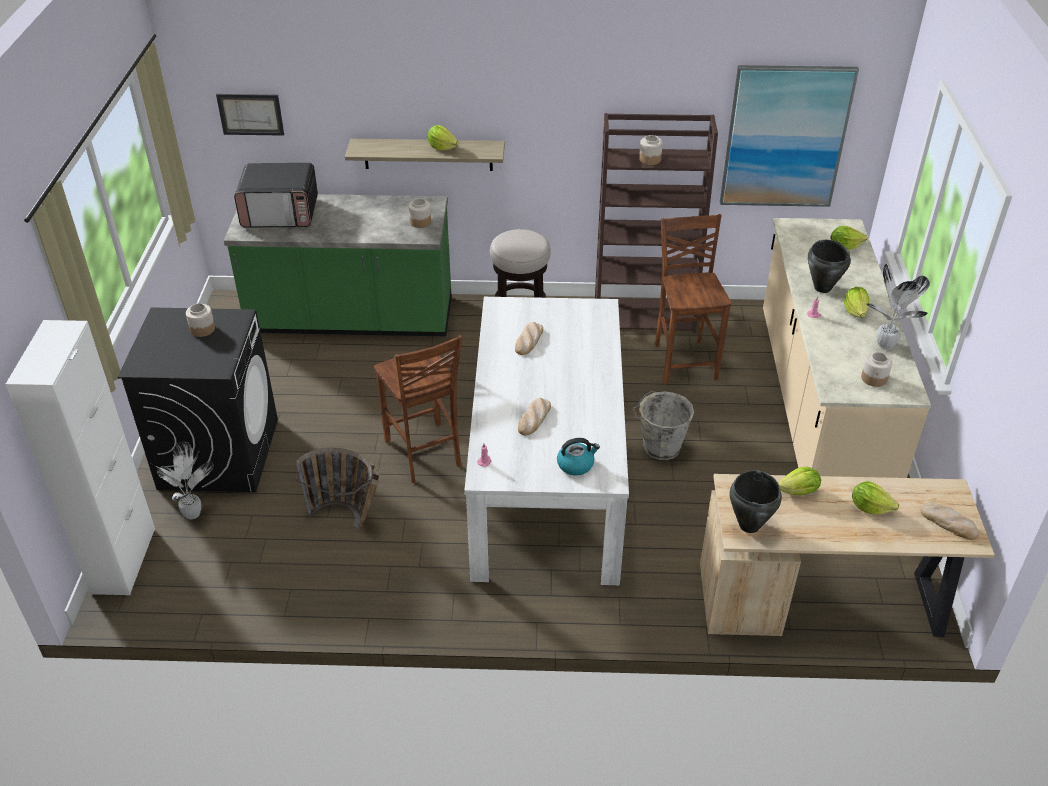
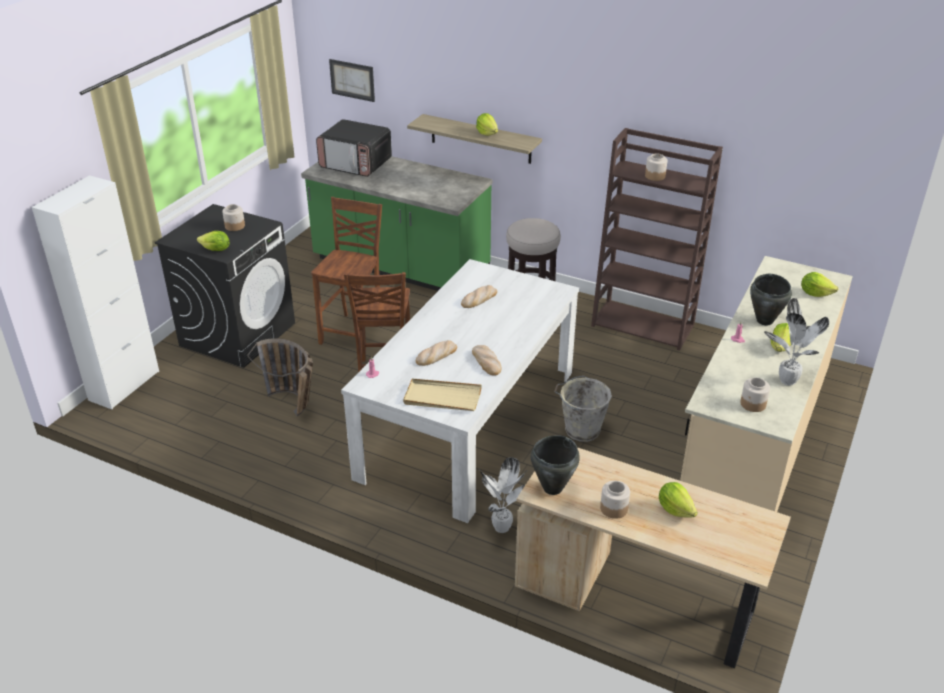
camera: 25 degrees right, 5 degrees down
potted plant [150,442,214,519] -> potted plant moved to [478,457,527,533]
jar [409,199,431,228] -> jar moved to [600,481,630,519]
kettle [557,438,600,476] -> beige tray [403,379,482,411]
brown chair [655,214,732,384] -> brown chair moved to [311,197,382,350]
picture [720,65,859,207] -> none
lettuce [778,467,821,495] -> lettuce moved to [197,231,230,251]
bread [921,502,979,540] -> bread moved to [472,345,501,376]

